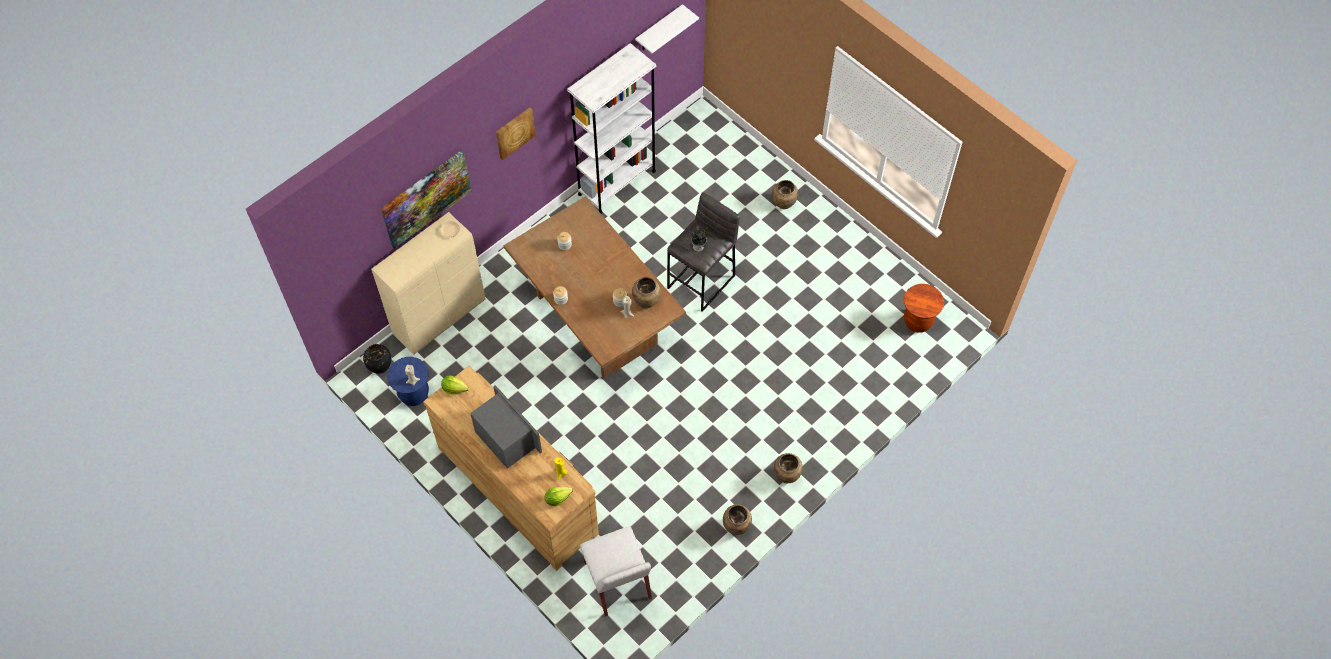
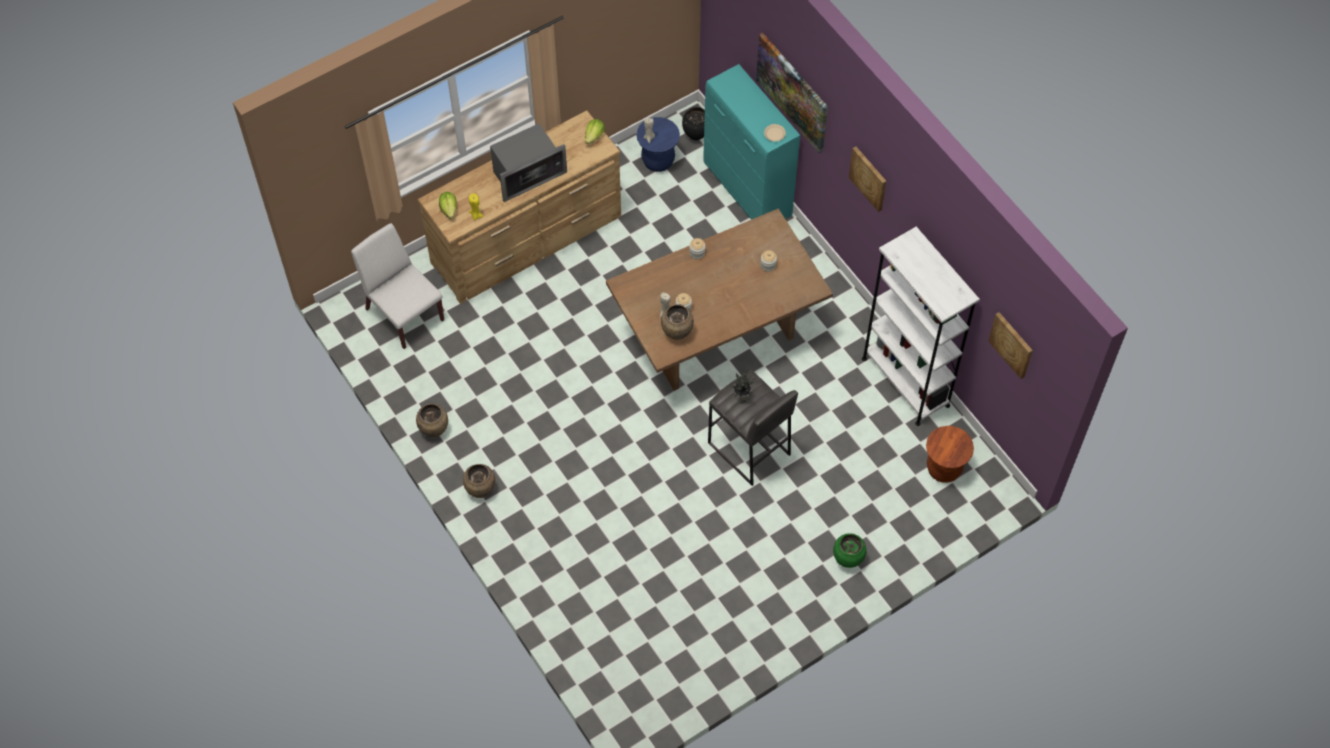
camera: 100 degrees right, 0 degrees up
beige cabinet [371,212,485,355] -> turquoise cabinet [703,64,800,220]
white chair [580,526,652,616] -> white chair turned 60 degrees clockwise [351,223,444,349]
white shelf [635,4,699,53] -> picture [988,312,1033,379]
brown vase [772,180,798,209] -> green vase [833,533,866,568]
brown stool [904,284,944,333] -> brown stool moved to [926,426,974,483]

